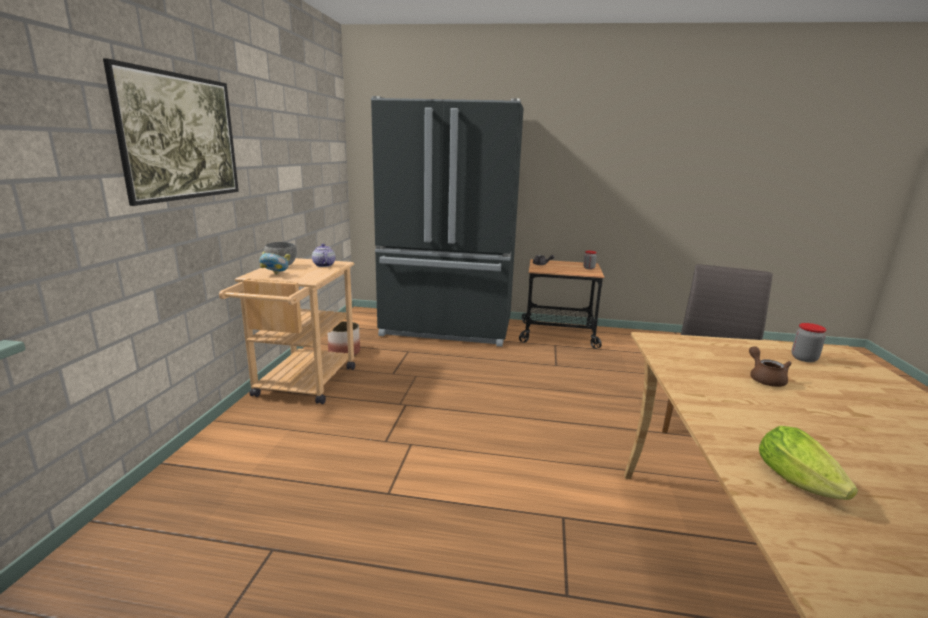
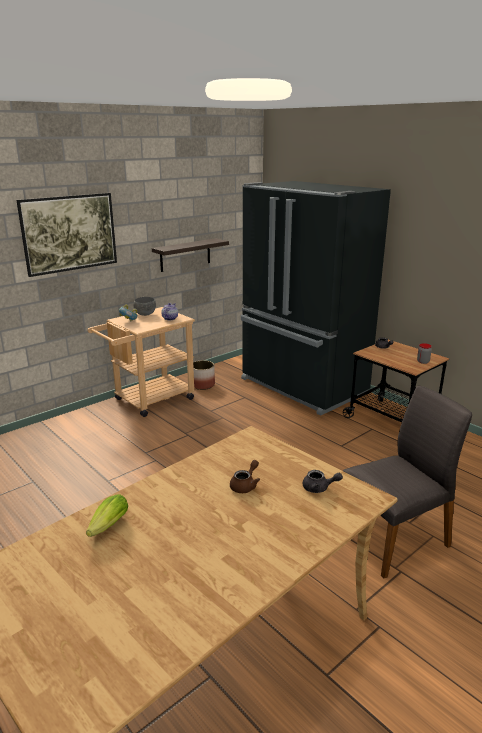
camera: 40 degrees right, 5 degrees up
jar [792,323,827,362] -> grey teapot [303,470,343,493]
none -> shelf [152,238,229,272]

